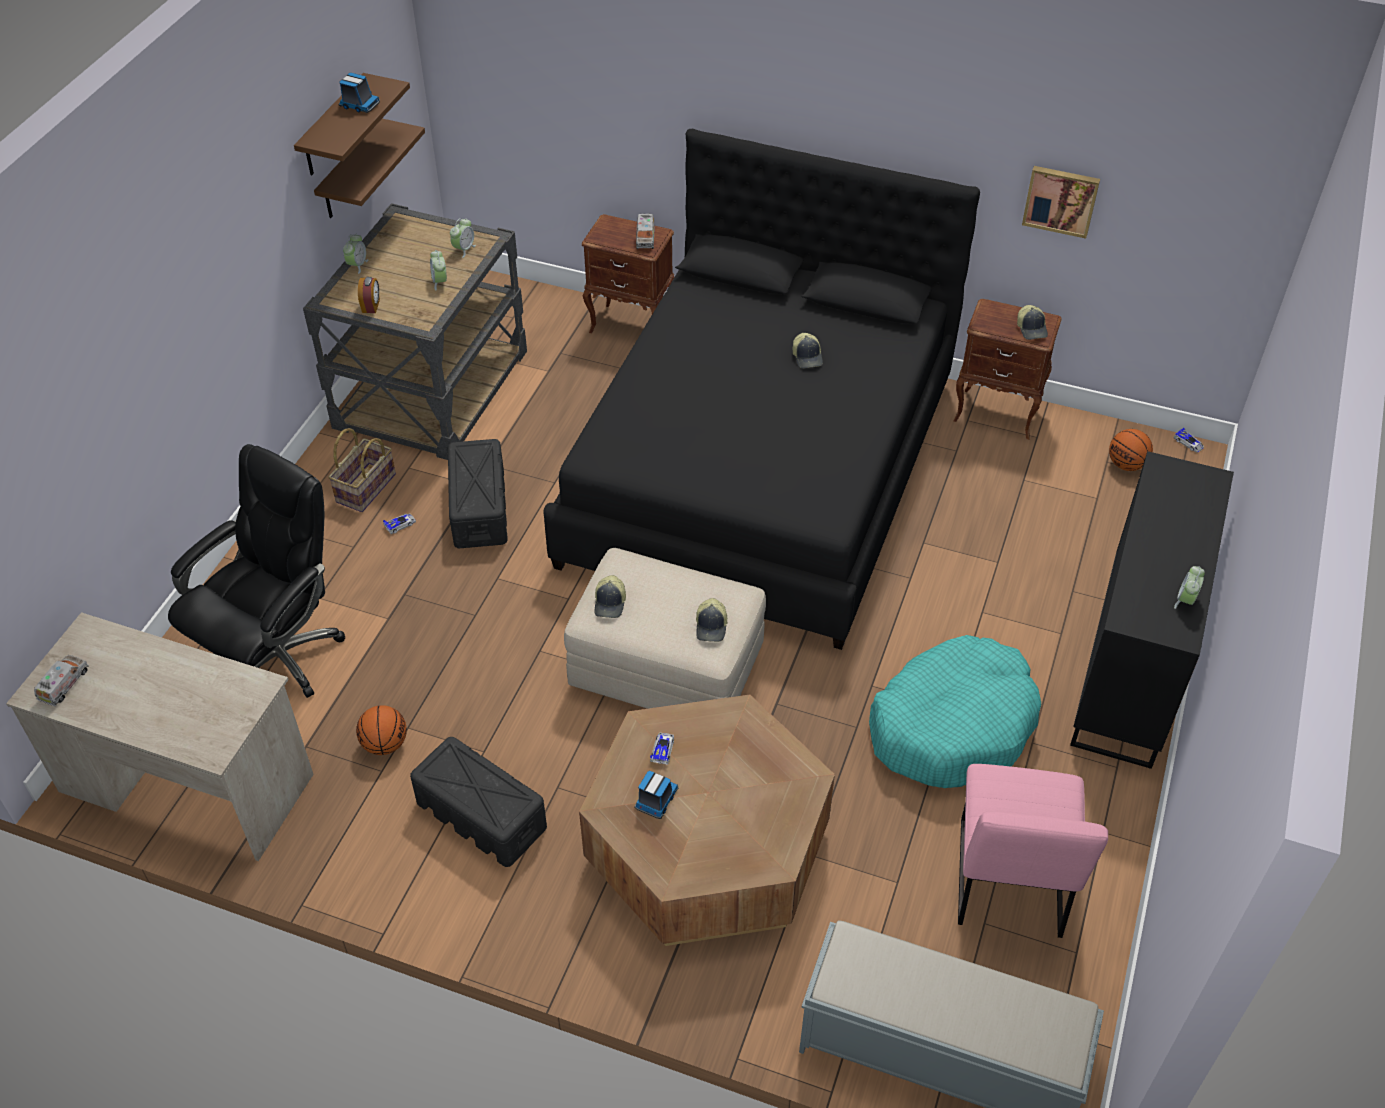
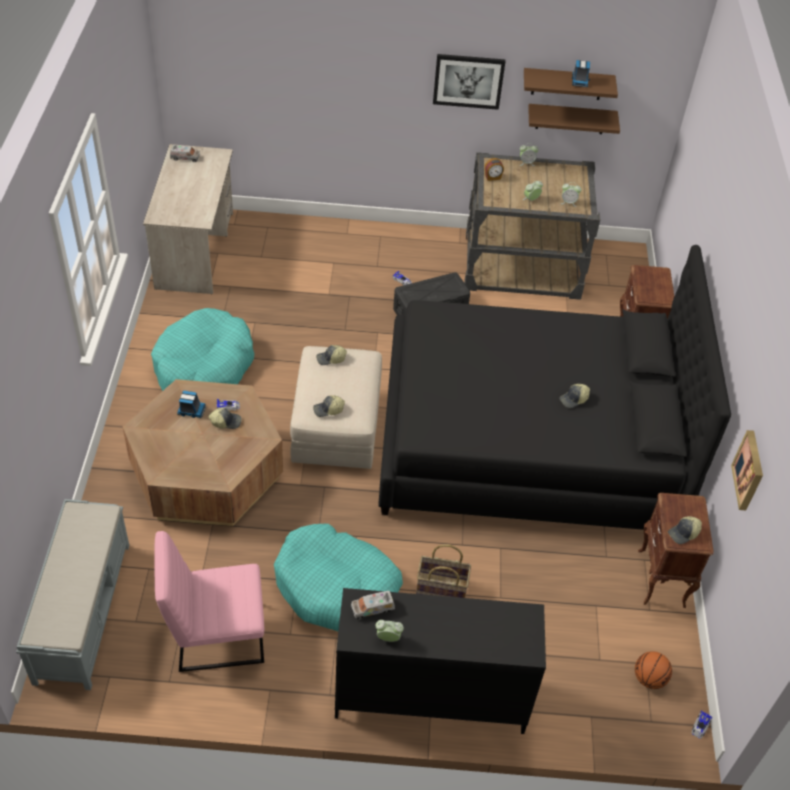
camera: 70 degrees right, 0 degrees up
black office chair [168,444,345,698] -> none
basket [328,428,396,512] -> basket moved to [416,544,471,598]
basketball [356,705,407,755] -> none
black storage box [410,737,547,867] -> turquoise dog bed [151,308,254,391]
toy truck [636,214,655,249] -> toy truck moved to [351,591,395,620]
none -> cap [209,408,242,429]
none -> picture [433,54,506,110]

